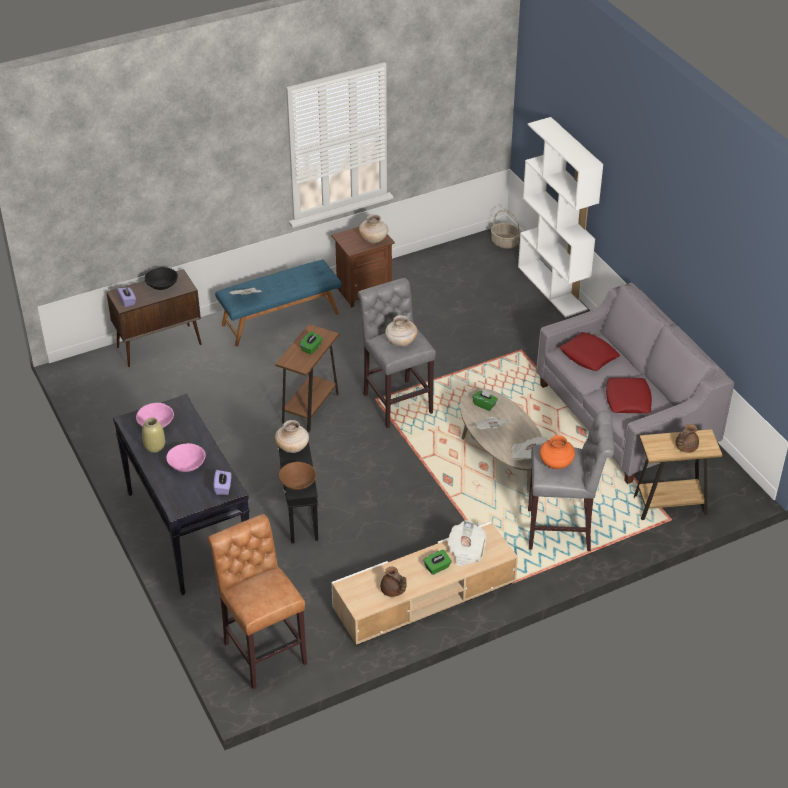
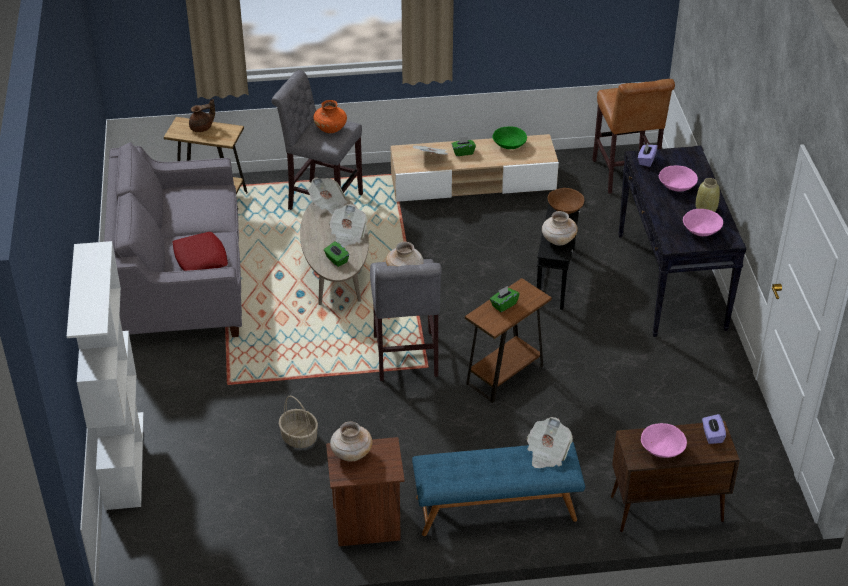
camera: 160 degrees left, 0 degrees up
black bowl [145,267,178,290] -> pink bowl [641,423,687,458]
brown teapot [380,567,407,597] -> green bowl [492,126,527,149]
basket [491,210,521,249] -> basket moved to [279,395,318,448]
red pillow [606,378,652,414] -> none

